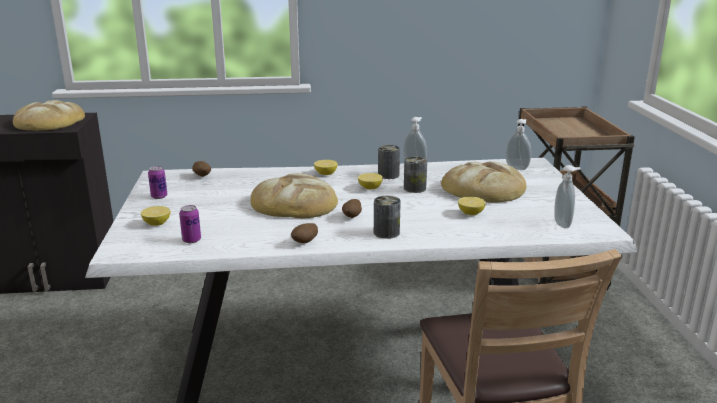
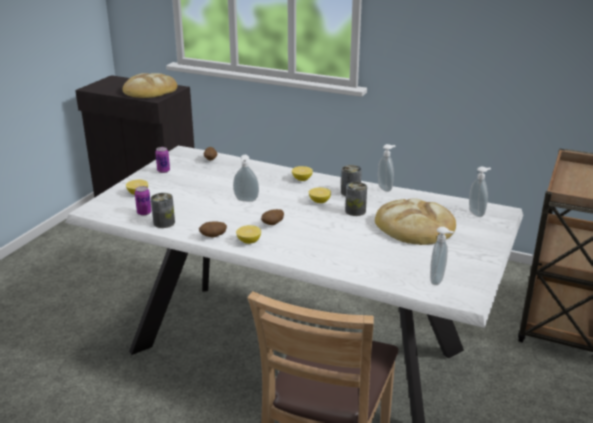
camera: 30 degrees right, 5 degrees up
bread [251,173,338,218] -> soap dispenser [233,155,259,202]
can [374,196,401,239] -> can moved to [151,193,175,228]
lemon [458,197,486,215] -> lemon moved to [236,225,261,244]

